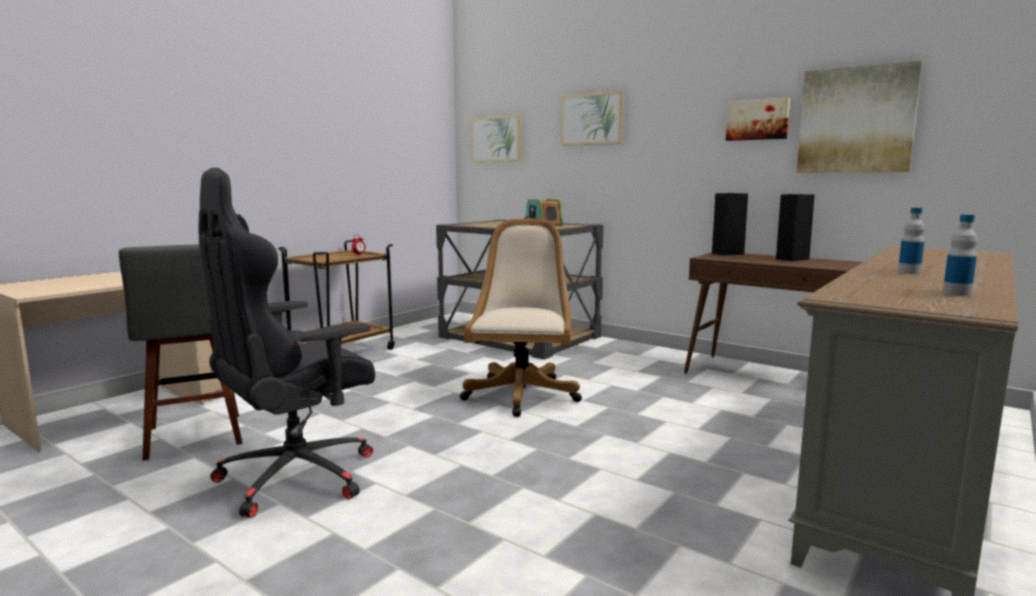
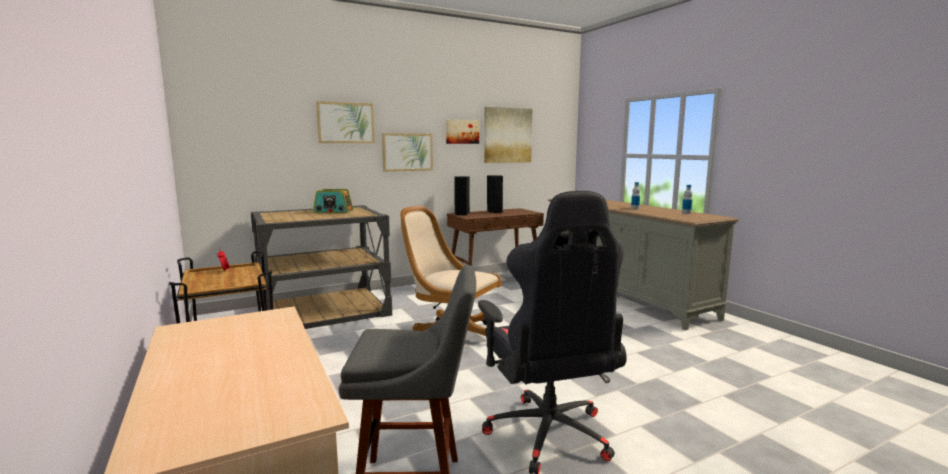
camera: 65 degrees left, 0 degrees up
picture [471,114,522,162] -> picture moved to [382,133,433,172]

